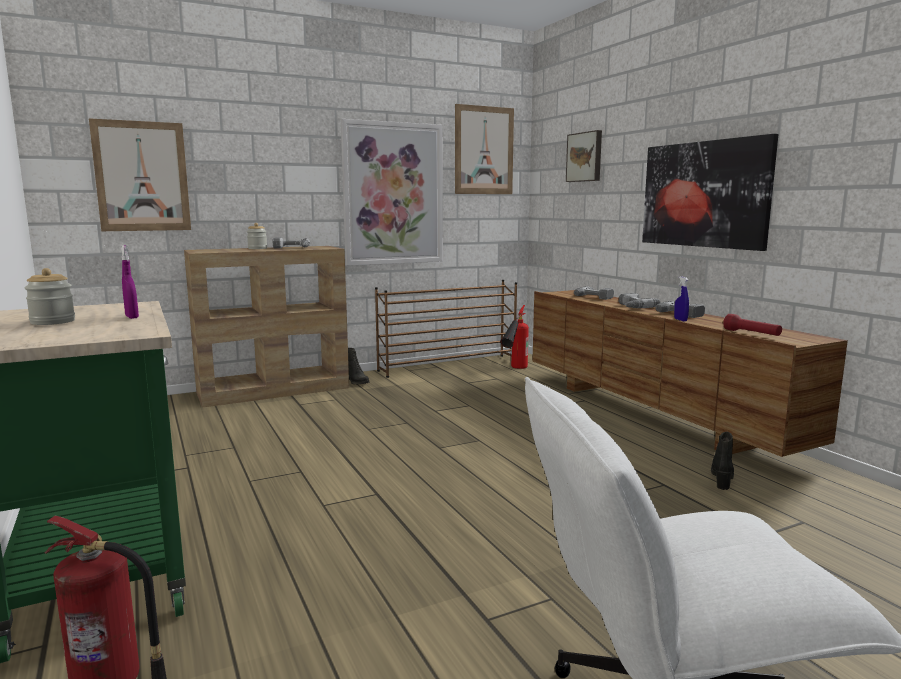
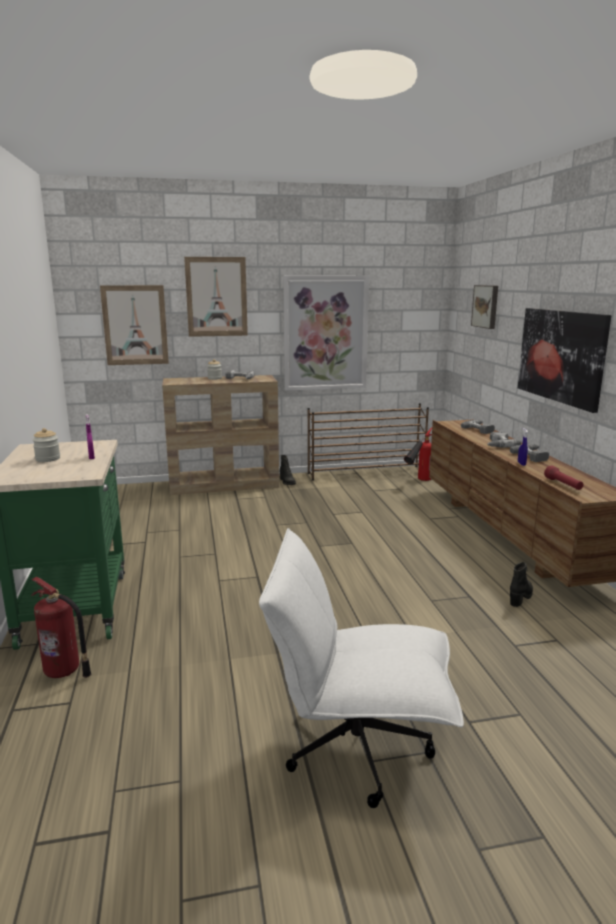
camera: 15 degrees right, 5 degrees up
picture [455,104,514,194] -> picture moved to [184,257,248,337]

